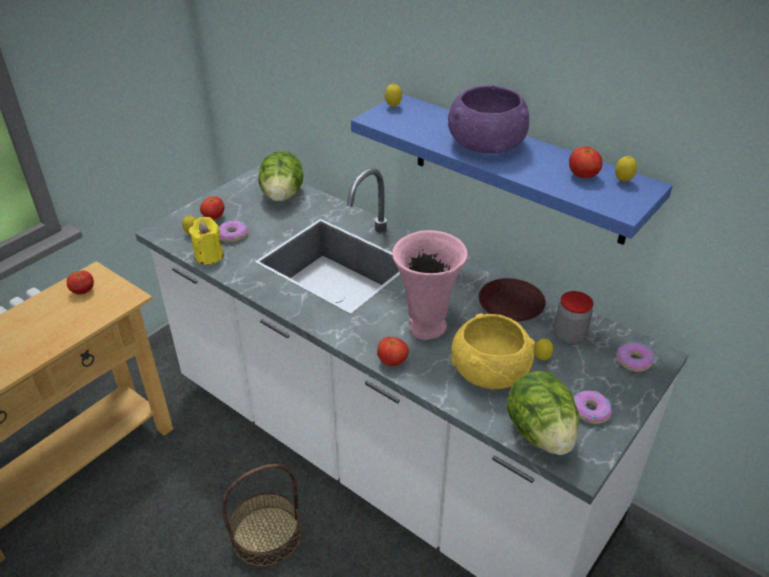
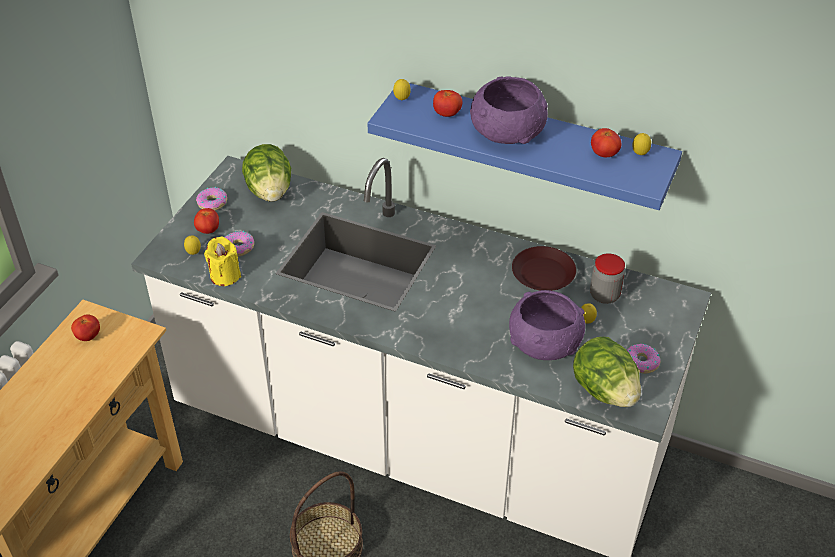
camera: 15 degrees left, 5 degrees up
tomato [377,337,409,366] -> tomato moved to [433,90,462,117]
pink vase [392,230,468,340] -> none
yellow bowl [451,313,535,389] -> purple bowl [509,290,585,360]
donut [616,341,654,372] -> donut moved to [196,187,227,211]

